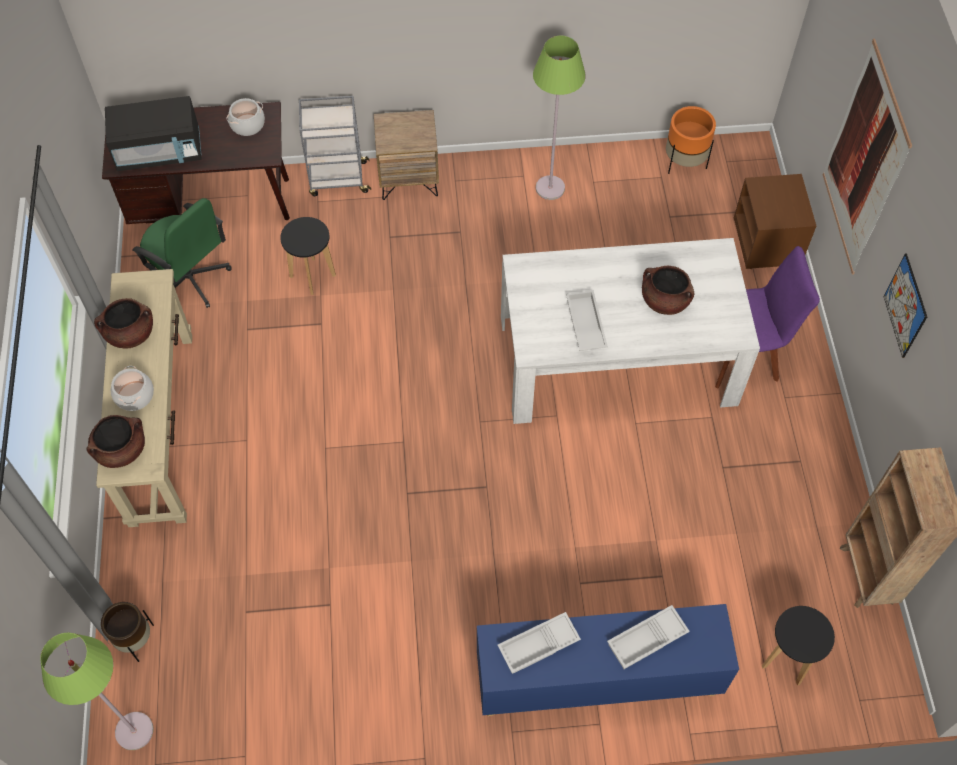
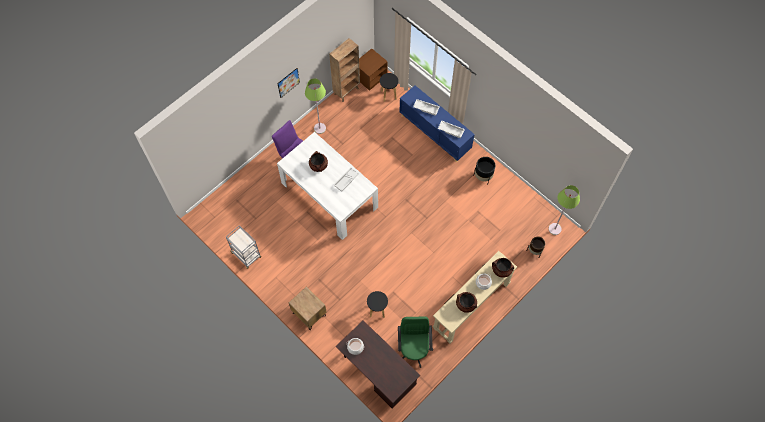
camera: 130 degrees left, 5 degrees up
black microwave [105,96,202,171] -> none
grey cart [299,96,371,196] -> grey cart moved to [226,225,261,269]
green floor lamp [533,35,586,200] -> green floor lamp moved to [305,78,326,134]
orange planter [666,106,716,174] -> none
brown nightstand [734,174,816,269] -> brown nightstand moved to [359,48,388,90]
picture [823,39,912,275] -> none
none -> black planter [474,157,496,185]

